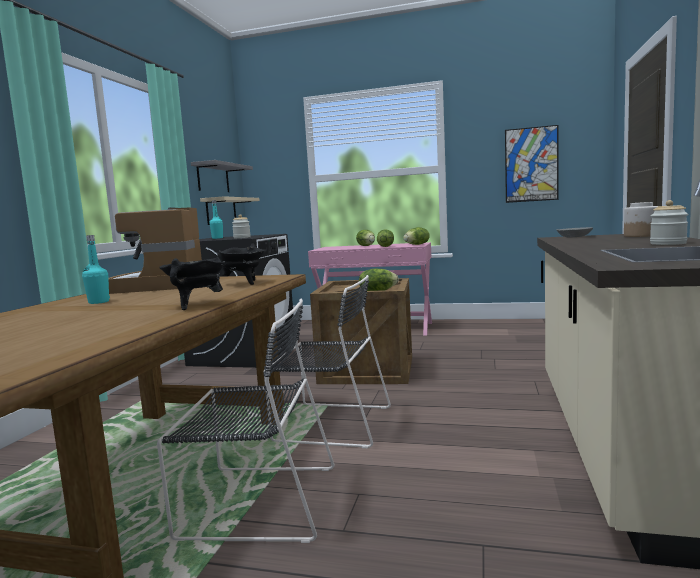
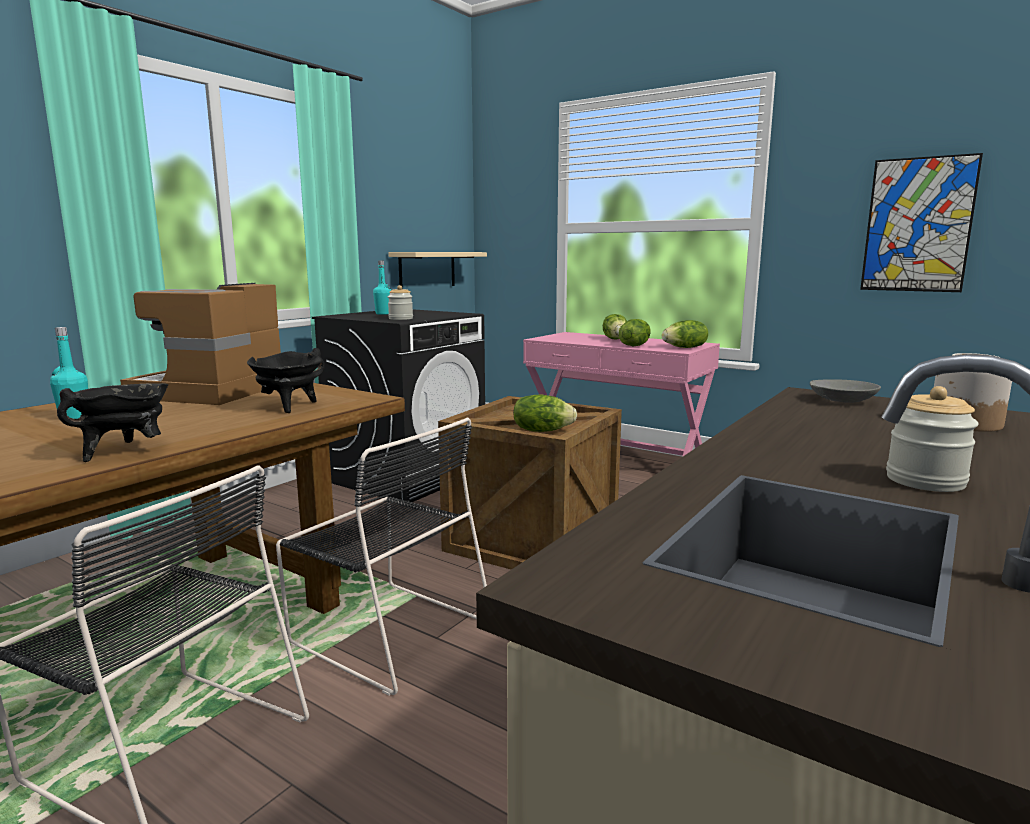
camera: 20 degrees right, 5 degrees up
grey shelf [191,160,253,192] -> none

